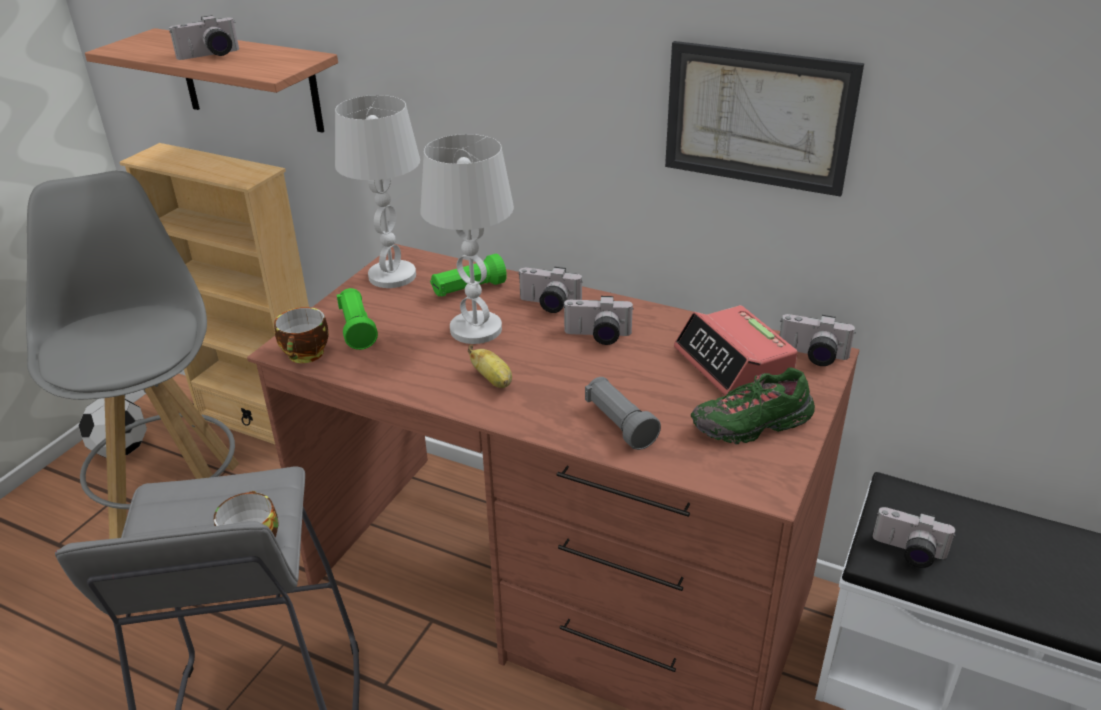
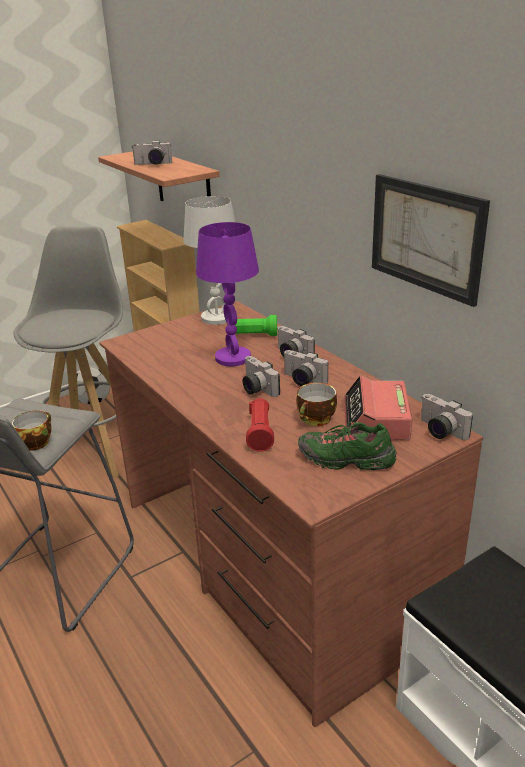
camera: 30 degrees right, 5 degrees down
cup [274,307,329,363] -> cup moved to [296,383,337,426]
green flashlight [337,288,378,350] -> none
white table lamp [420,134,514,344] -> purple table lamp [196,222,259,366]
banana [468,345,512,388] -> none
grey flashlight [585,377,661,450] -> red flashlight [246,398,274,452]
camera [873,507,956,568] -> camera moved to [243,356,280,397]

